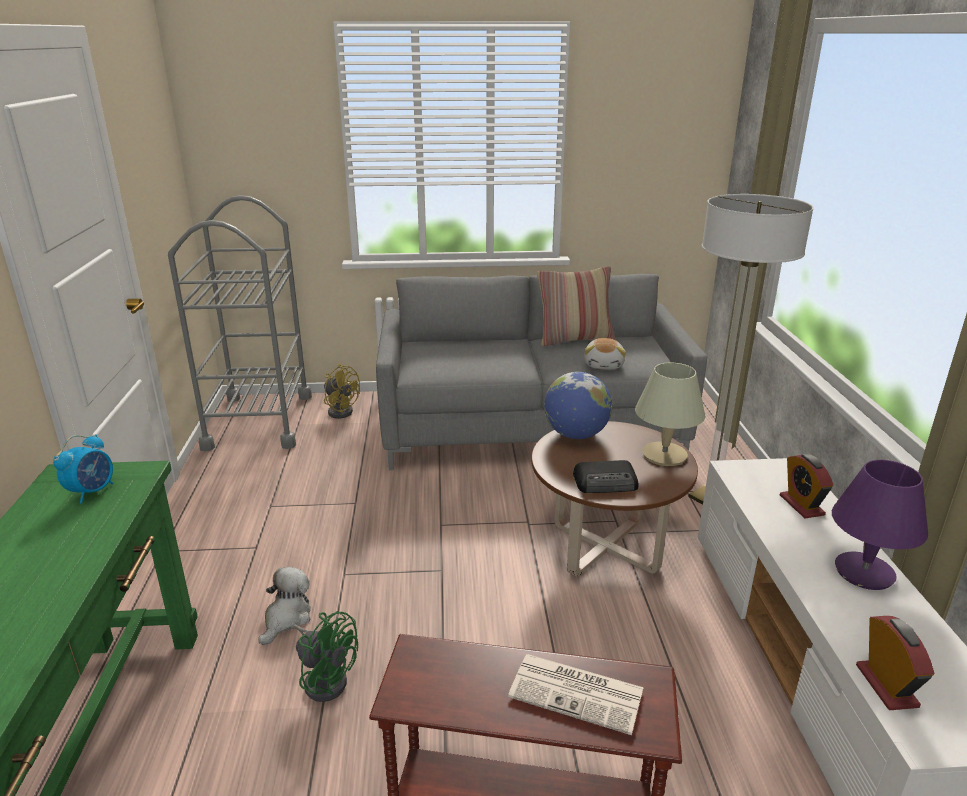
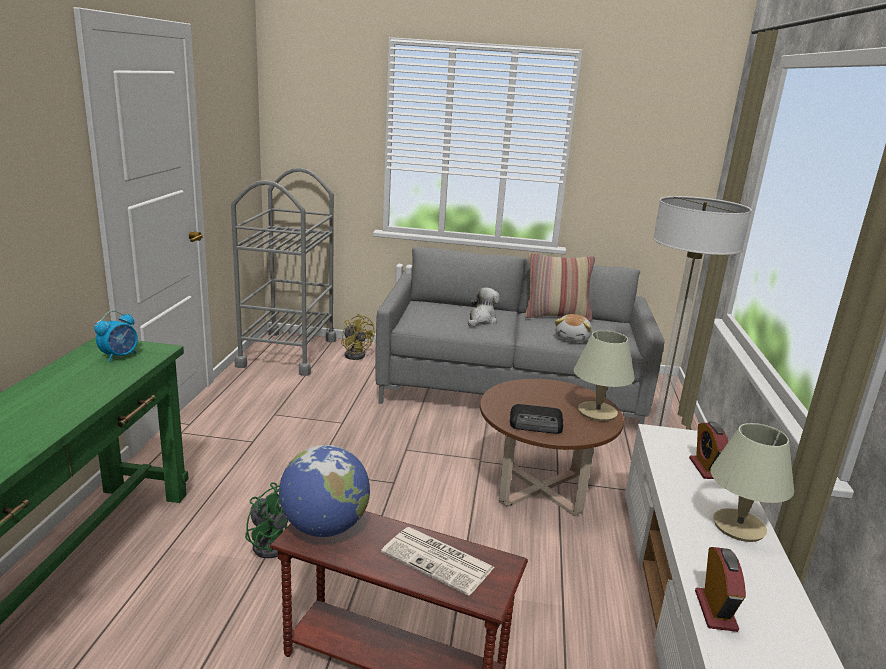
camera: 10 degrees right, 5 degrees down
plush toy [258,567,311,645] -> plush toy moved to [468,288,500,327]
globe [544,372,612,439] -> globe moved to [279,445,370,537]
purple table lamp [832,460,928,590] -> beige table lamp [710,423,794,542]

